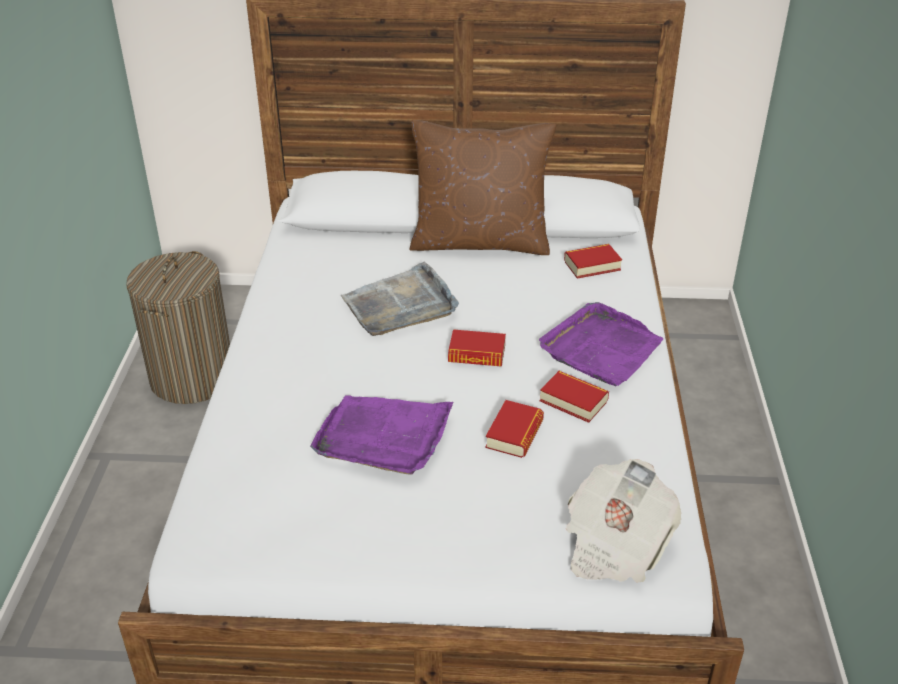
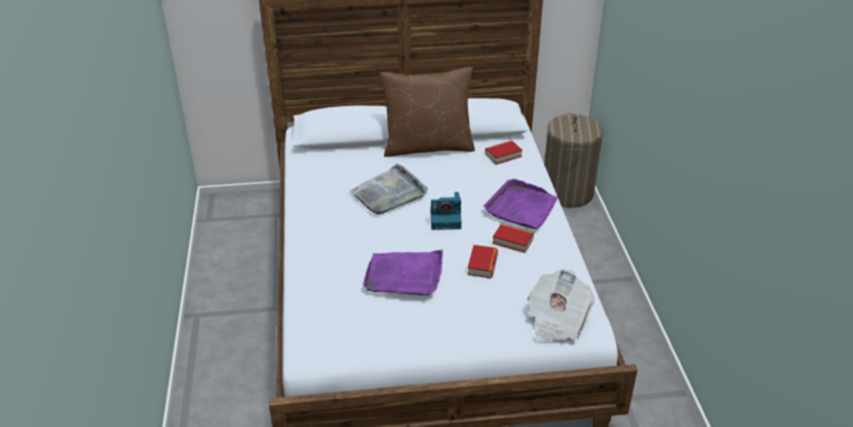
camera: 10 degrees left, 0 degrees up
laundry basket [126,251,230,404] -> laundry basket moved to [544,113,603,208]
book [448,329,506,367] -> camera [430,192,462,230]

